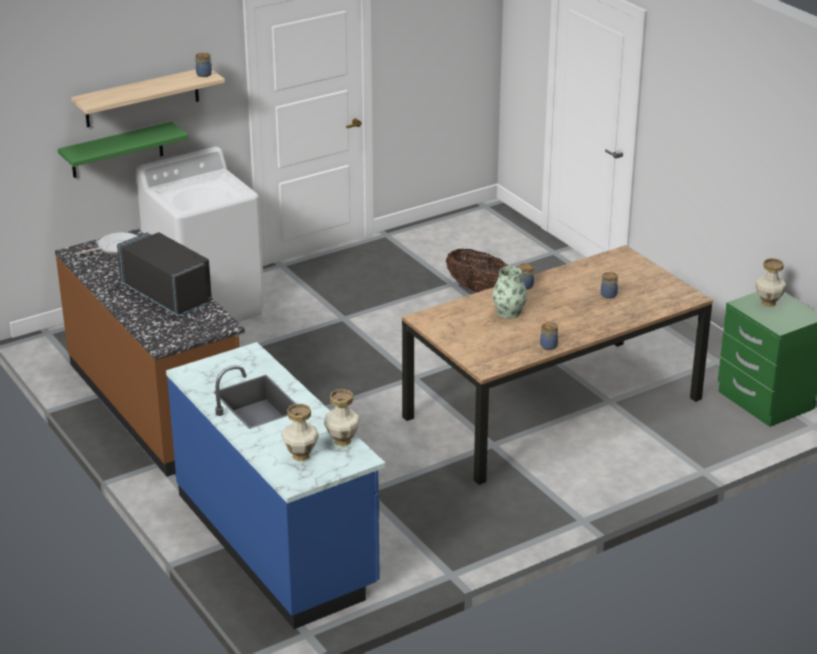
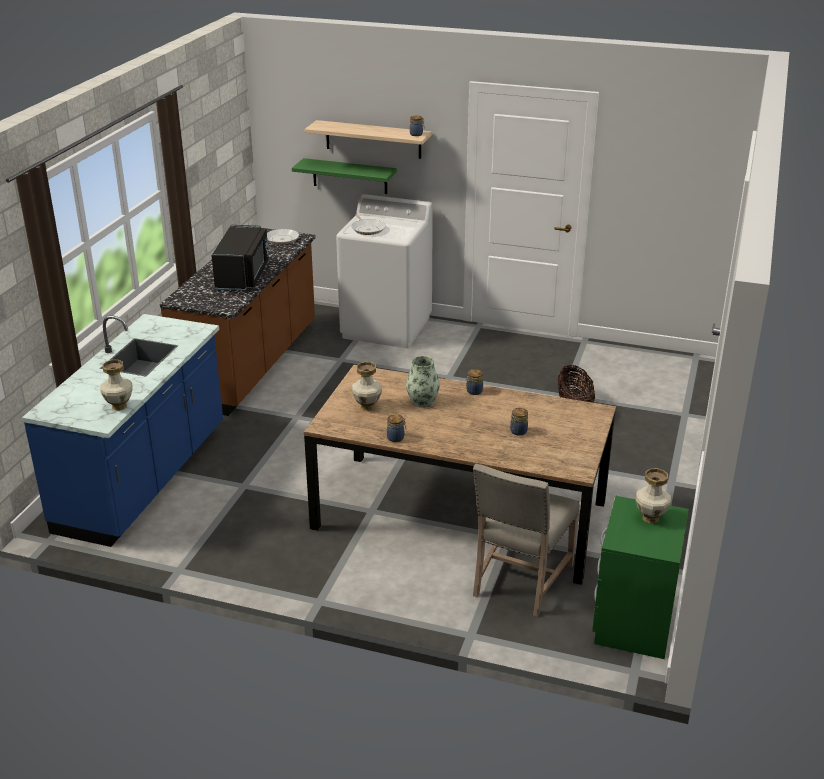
camera: 50 degrees right, 0 degrees up
vase [281,404,319,461] -> vase moved to [352,362,382,411]
none -> frying pan [351,214,386,235]
none -> beige chair [473,463,580,617]

